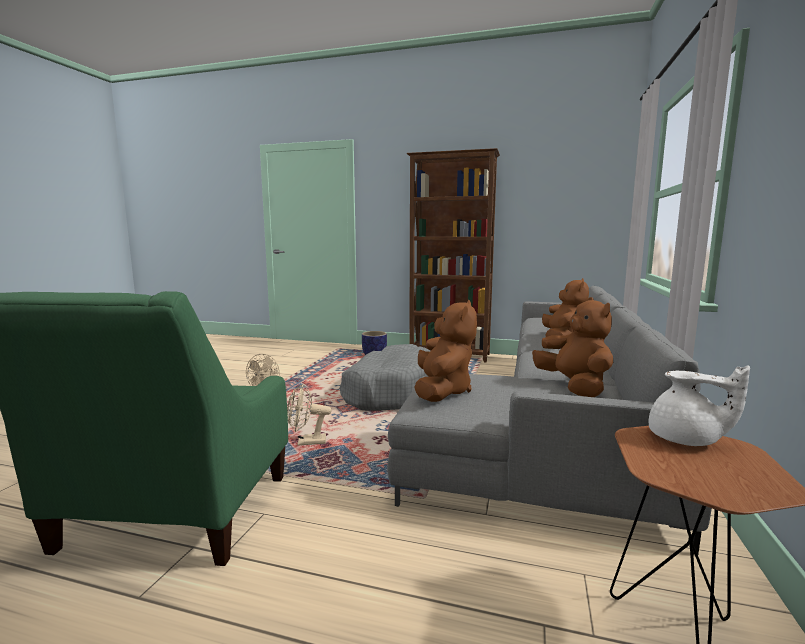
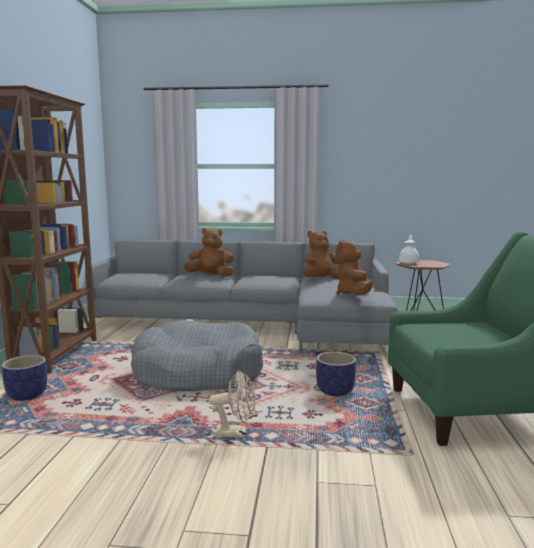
camera: 100 degrees left, 0 degrees up
beige fan [287,384,332,446] -> planter [316,352,356,396]
brown plush toy [414,300,477,402] -> brown plush toy turned 75 degrees counterclockwise [336,240,372,295]

